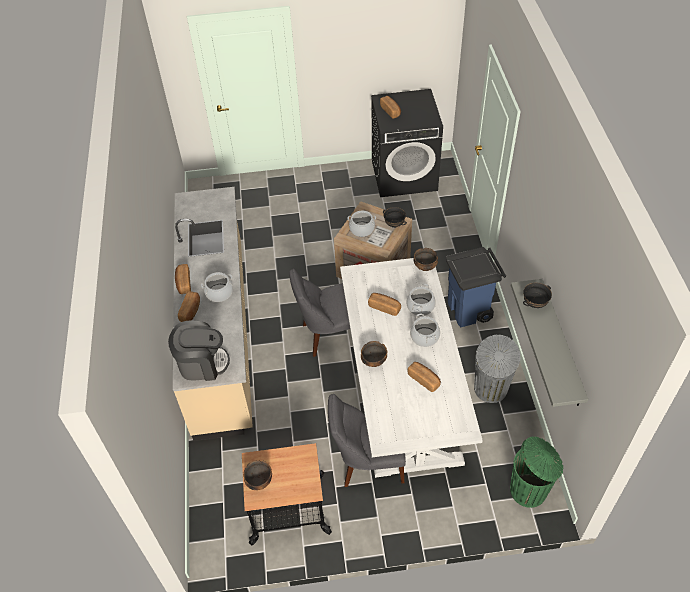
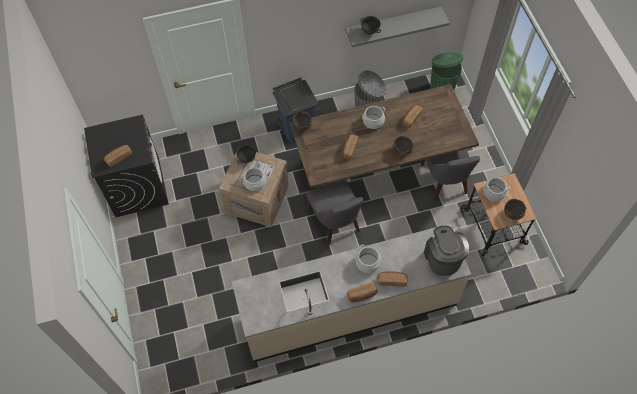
camera: 100 degrees left, 10 degrees up
white dining table [340,258,483,478] -> brown dining table [290,84,479,188]
cooking pot [407,284,436,316] -> cooking pot moved to [483,177,510,201]

